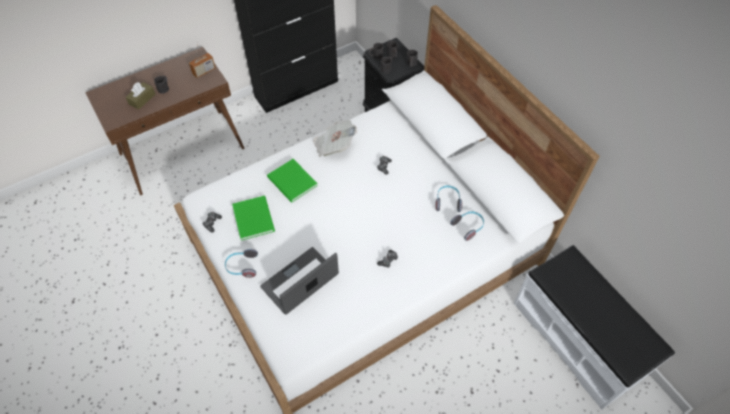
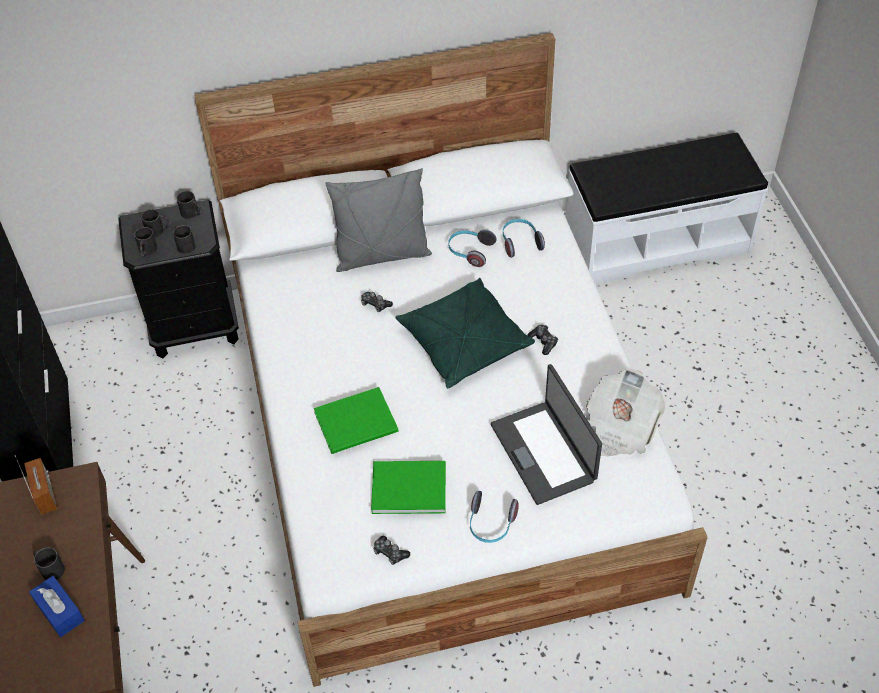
camera: 70 degrees left, 5 degrees down
brown tissue box [126,82,155,110] -> blue tissue box [29,576,85,637]
newspaper [313,120,357,157] -> newspaper moved to [586,369,665,457]
none -> grey pillow [325,168,432,272]
none -> green pillow [395,278,535,388]

